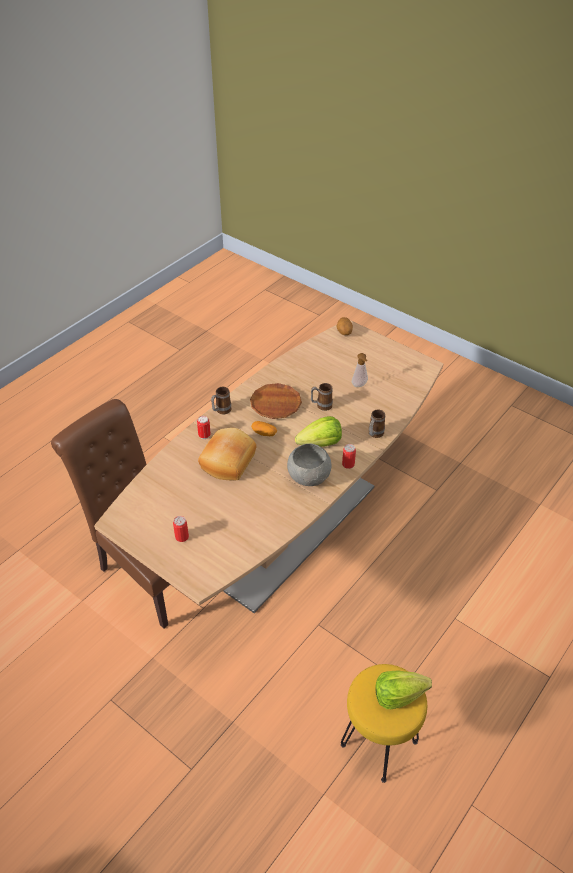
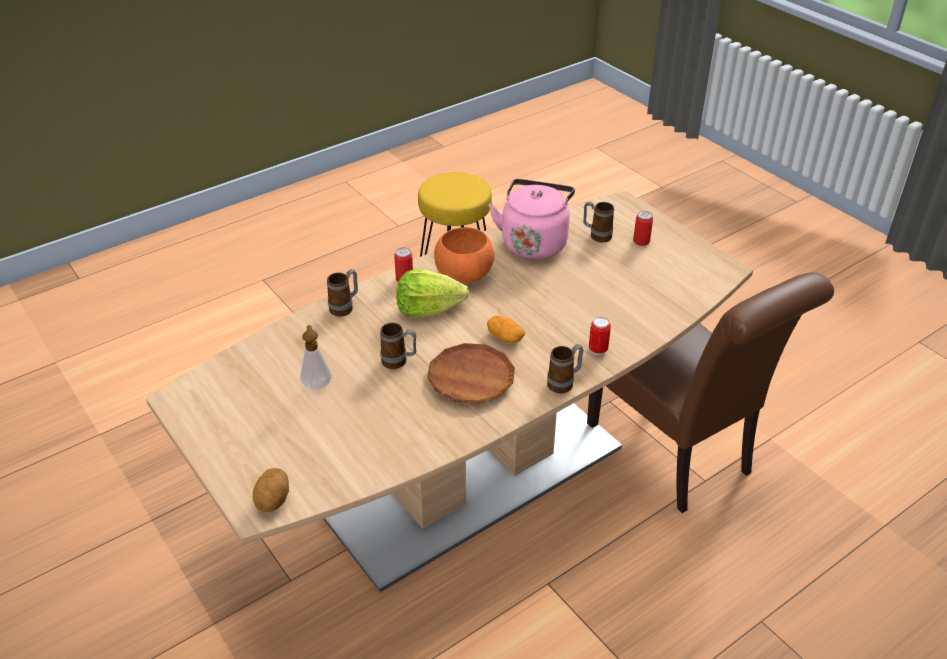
camera: 165 degrees left, 5 degrees down
bread [198,428,256,480] -> none
grey bowl [287,444,331,486] -> orange bowl [434,227,494,283]
lettuce [375,670,432,709] -> none
none -> pink kettle [489,179,575,259]
none -> mug [583,201,614,243]

